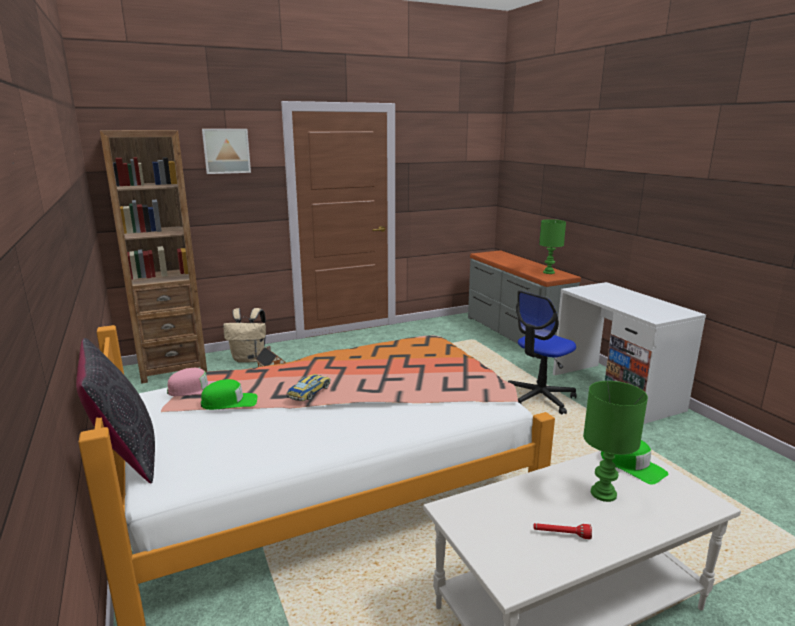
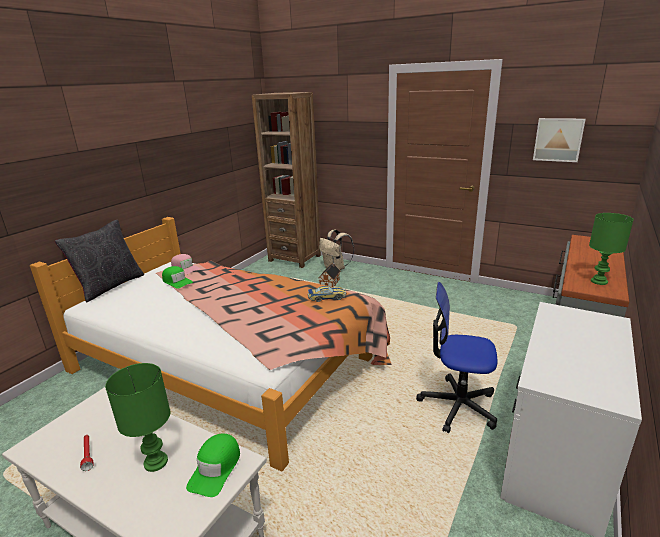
camera: 55 degrees right, 5 degrees up
picture [202,129,251,174] -> picture moved to [533,118,586,162]
toy car [286,374,331,401] -> toy car moved to [308,286,346,302]

